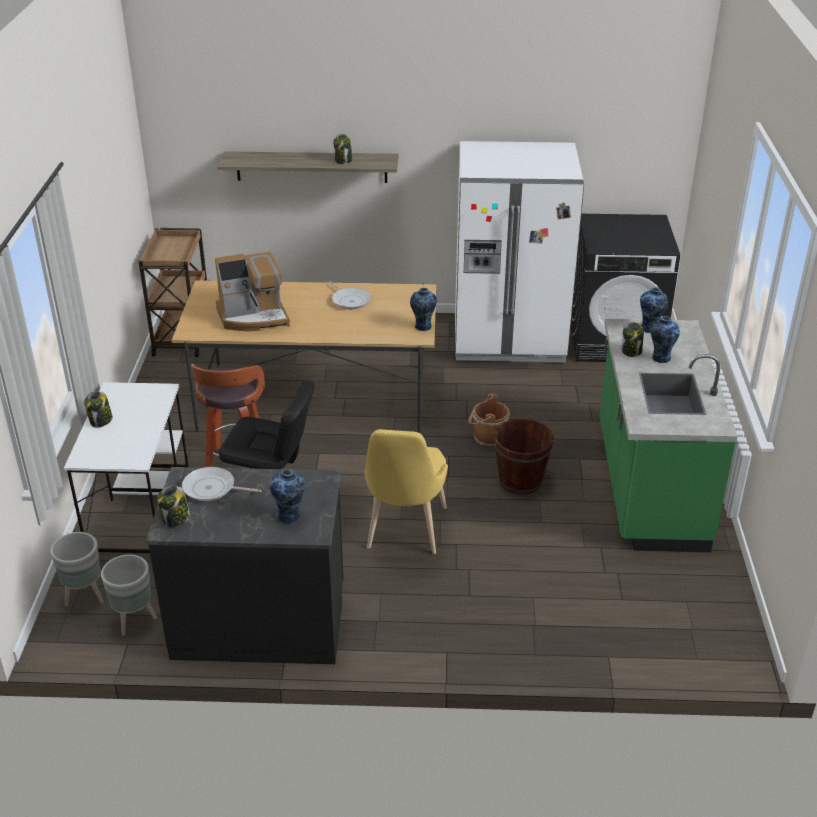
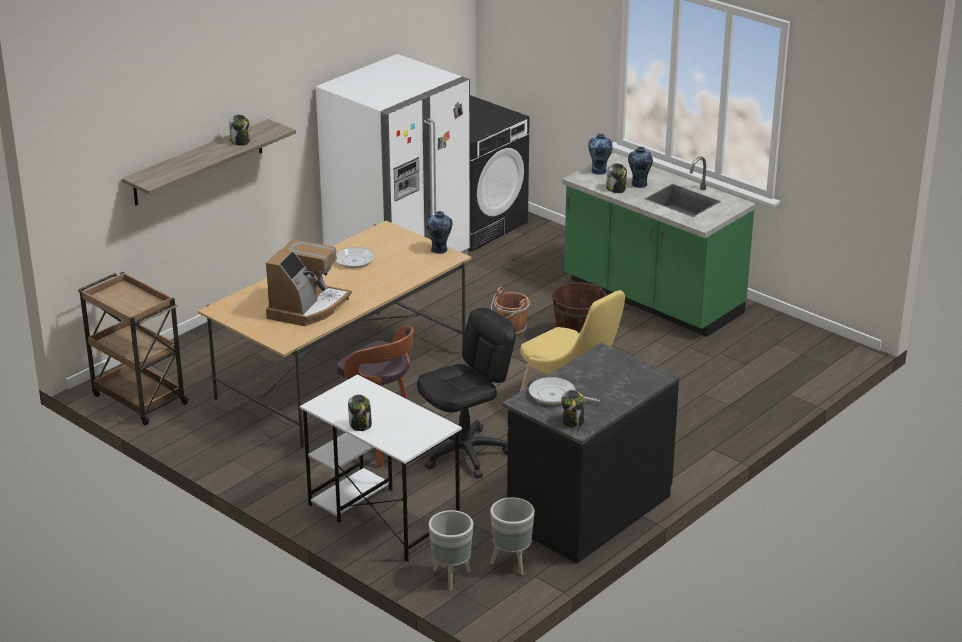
camera: 50 degrees left, 5 degrees down
frying pan [182,467,262,501] -> frying pan turned 60 degrees clockwise [529,377,600,405]
vase [270,469,306,523] -> none

